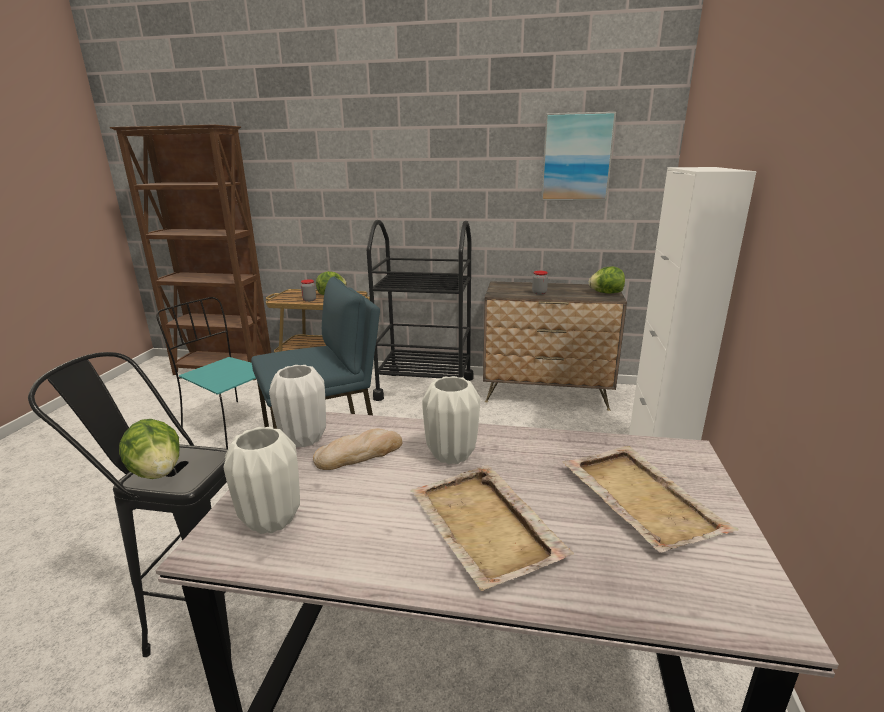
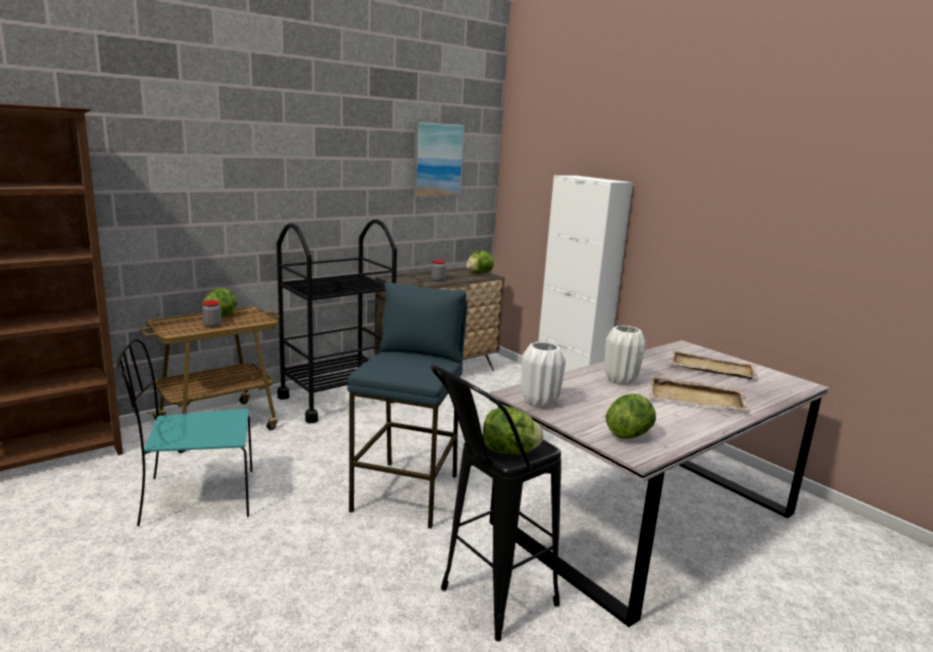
camera: 50 degrees left, 5 degrees down
white vase [224,427,300,534] -> lettuce [606,394,656,439]
bread [313,428,402,470] -> none

